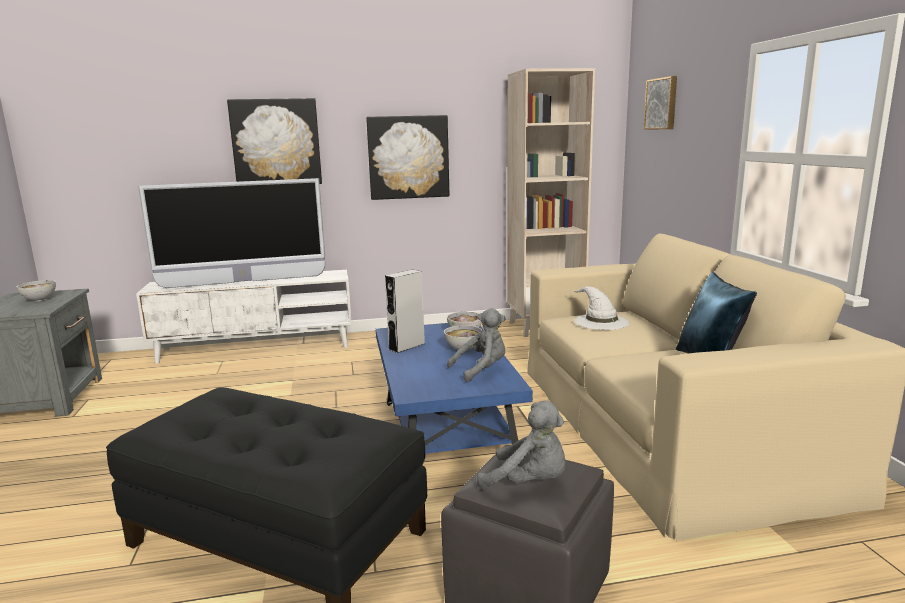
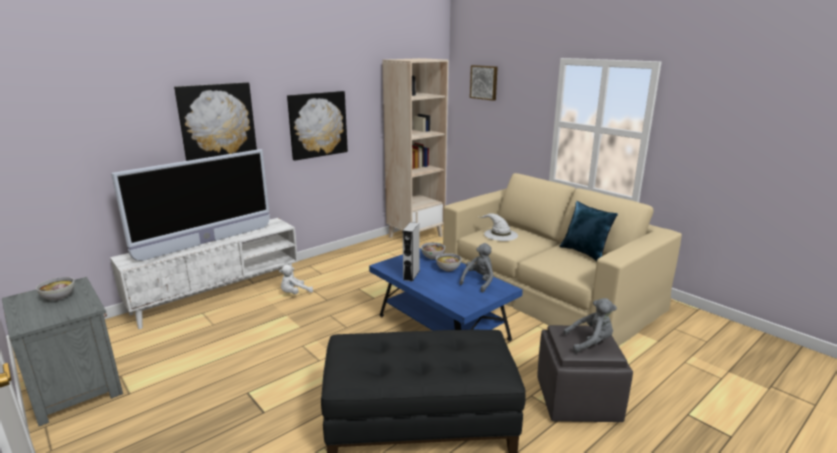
camera: 30 degrees left, 5 degrees up
none -> white plush toy [279,265,313,294]

